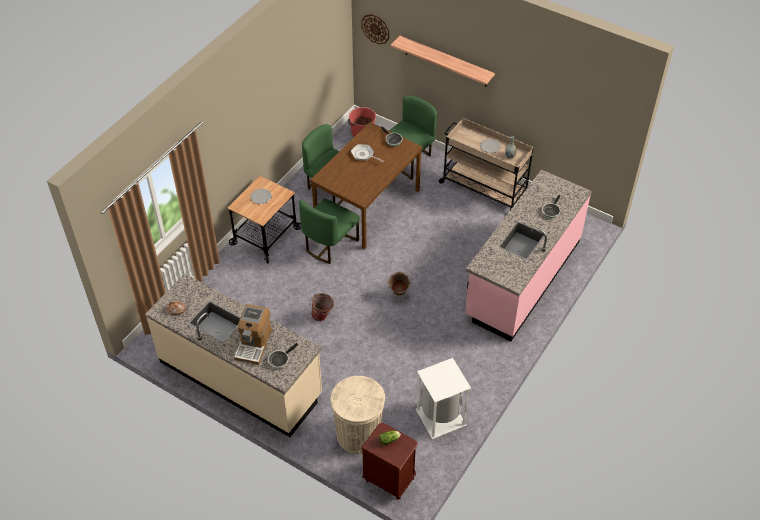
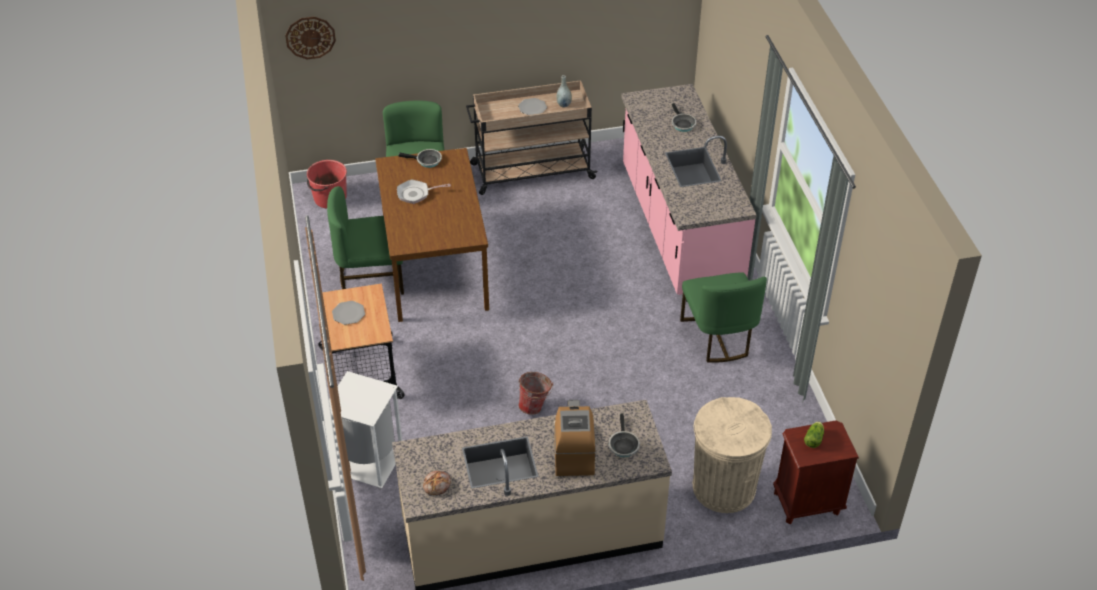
camera: 45 degrees left, 5 degrees down
coffee machine [234,304,272,365] -> coffee machine turned 150 degrees counterclockwise [554,400,596,476]
green chair [299,199,360,264] -> green chair moved to [680,272,767,363]
green bucket [388,272,411,296] -> none
shelf [391,36,495,87] -> none
white trash can [416,358,471,439] -> white trash can moved to [329,371,402,488]

